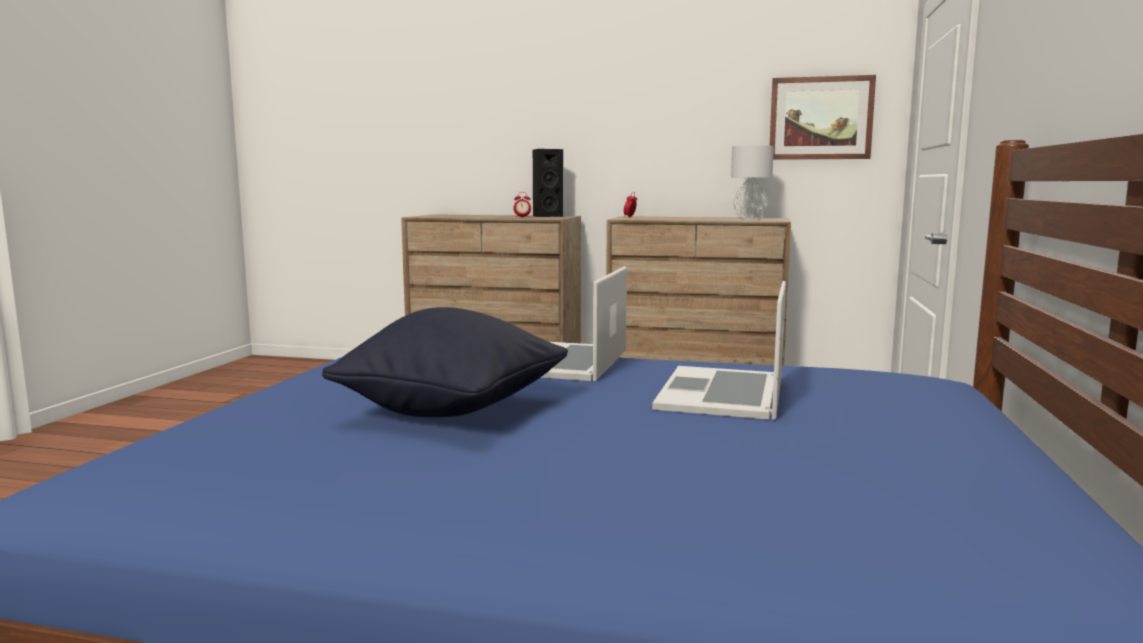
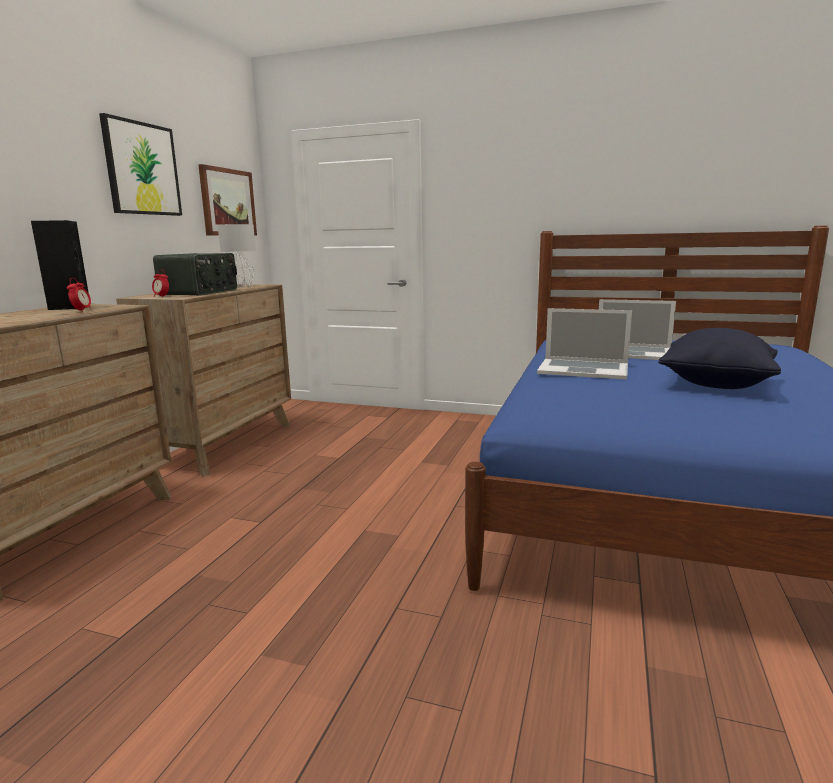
camera: 85 degrees left, 5 degrees up
none -> picture [99,113,182,216]
none -> radio [153,253,237,296]

